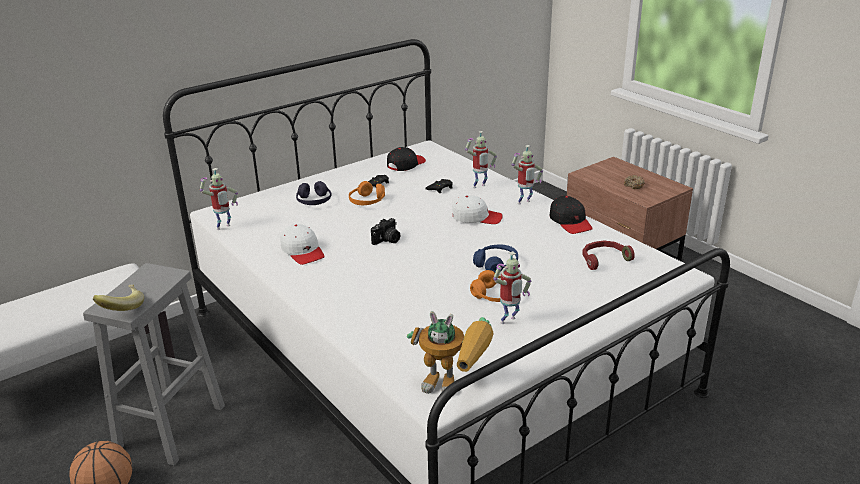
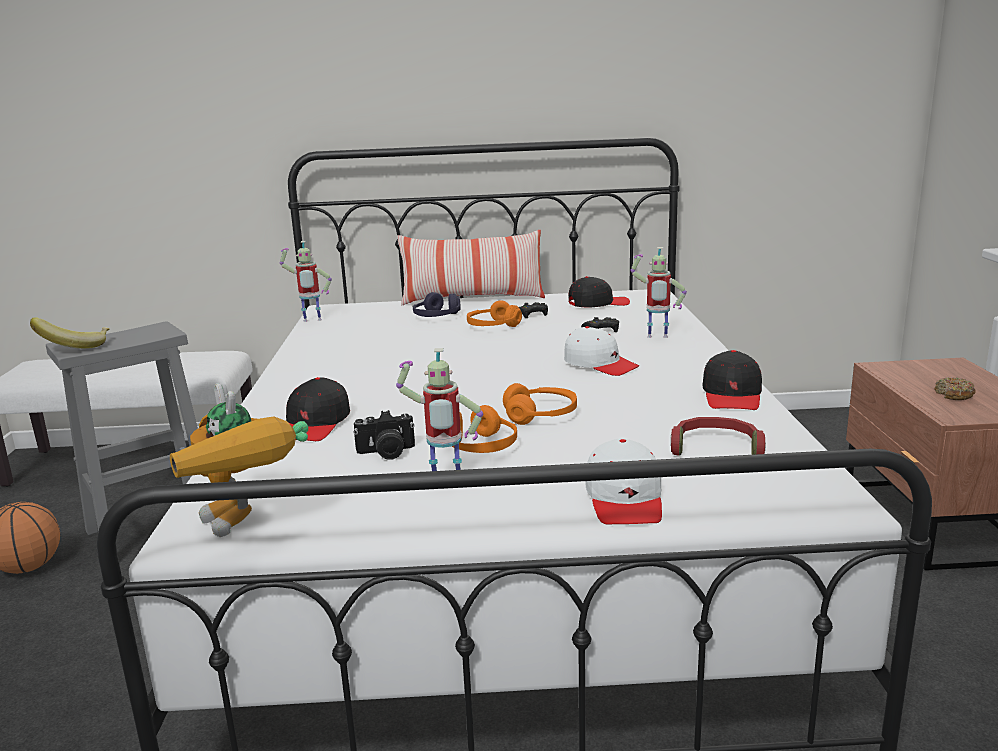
camera: 35 degrees right, 10 degrees down
white cap [280,224,325,265] -> white cap moved to [585,438,662,525]
camera [371,218,400,245] -> camera moved to [353,410,415,460]
blue headphones [473,245,518,272] -> orange headphones [503,383,577,425]
toy robot [512,145,543,205] -> none
none -> black cap [286,377,350,441]
none -> pillow [397,230,545,306]

